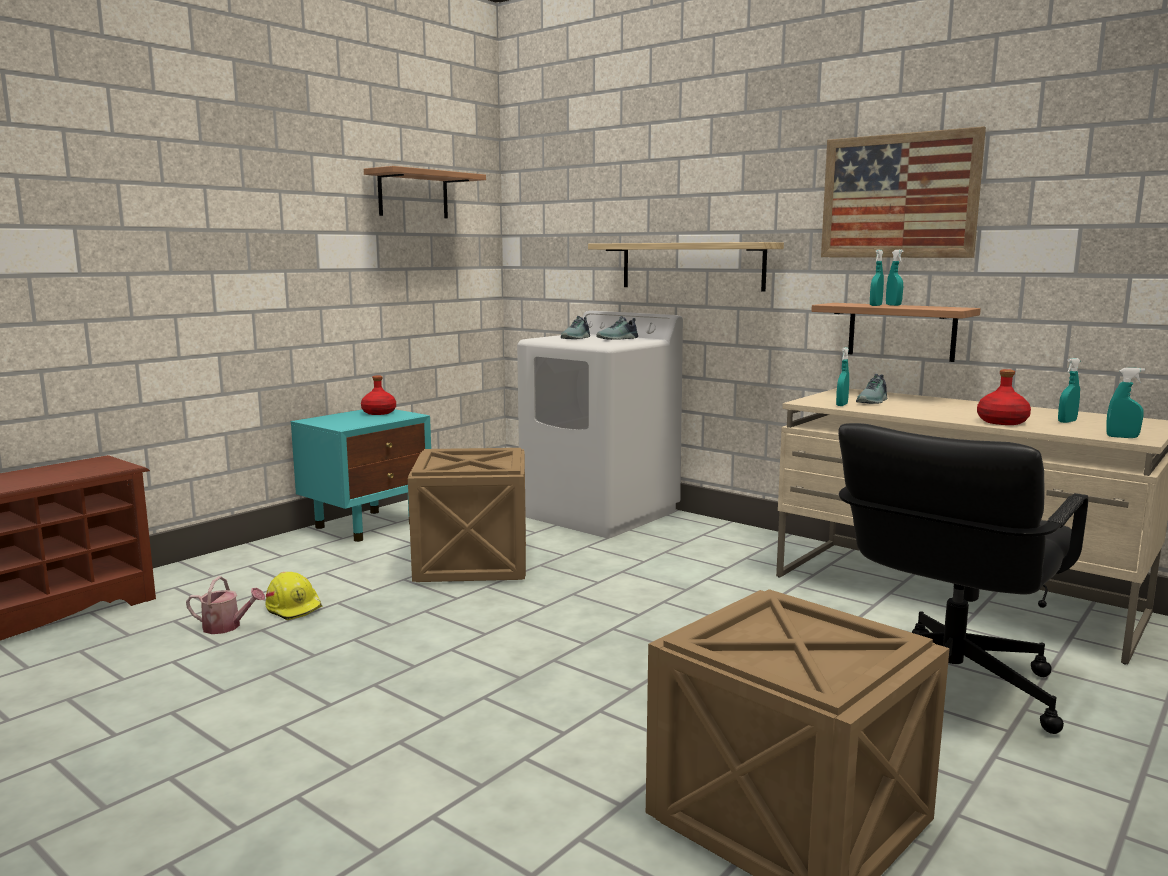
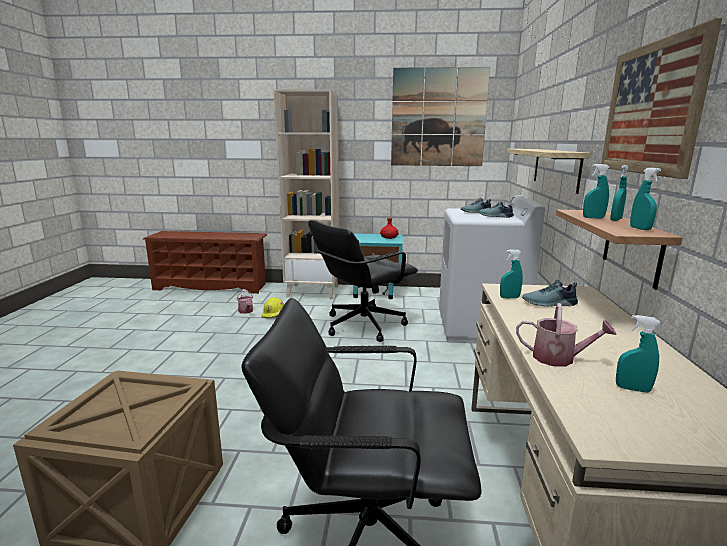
camera: 55 degrees right, 5 degrees up
shelf [364,166,486,218] -> picture [391,67,490,166]
crate [408,448,526,582] -> black office chair [308,220,418,342]
red bottle [977,369,1031,425] -> watering can [516,303,617,367]
turquoise spray bottle [1106,368,1145,438] -> turquoise spray bottle moved to [630,168,661,230]
none -> beige bookcase [274,89,339,299]

